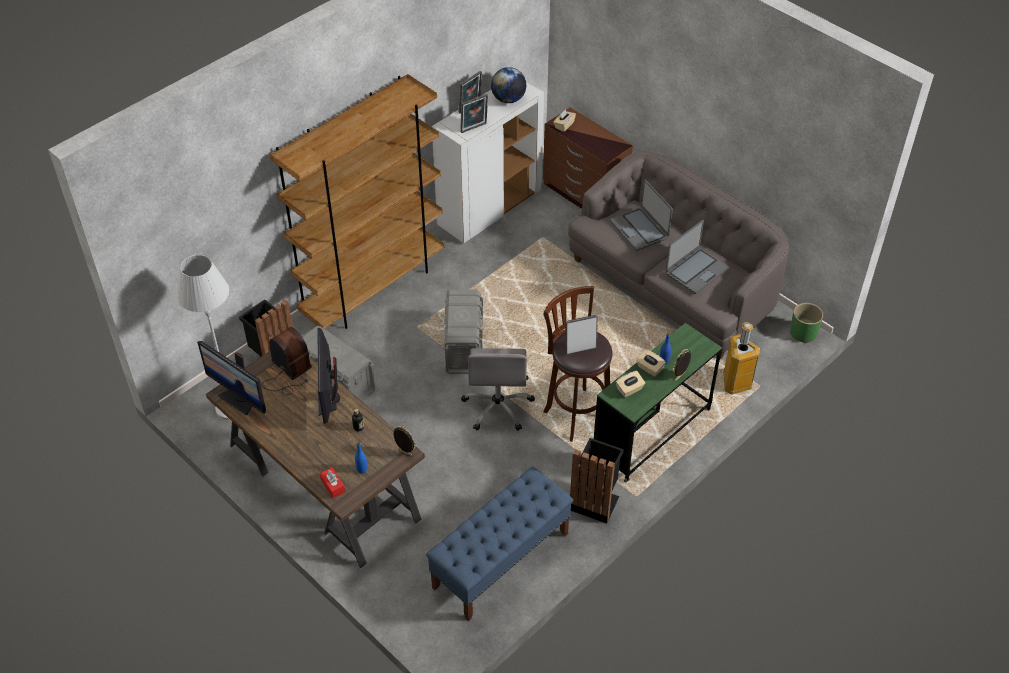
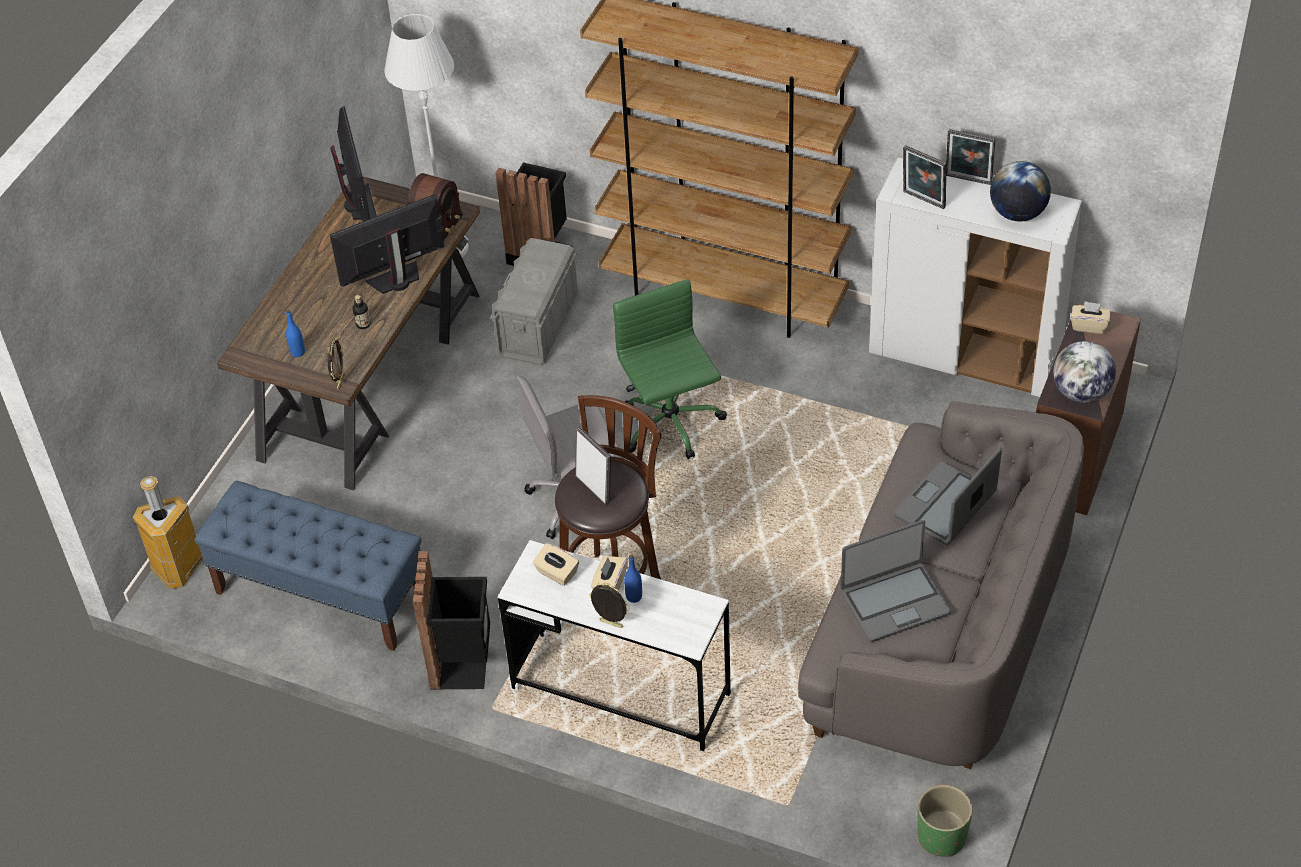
camera: 70 degrees right, 0 degrees up
monitor [197,341,266,416] -> monitor turned 150 degrees clockwise [330,106,377,221]
red tissue box [320,468,345,498] -> none
grey storage box [443,290,483,374] -> green office chair [613,279,727,459]
green desk [594,323,722,483] -> white desk [498,540,731,751]
laptop [666,220,728,294] -> laptop turned 45 degrees counterclockwise [841,520,951,642]
trash can [723,322,760,395] -> trash can moved to [133,476,203,589]
none -> globe [1053,341,1116,402]

